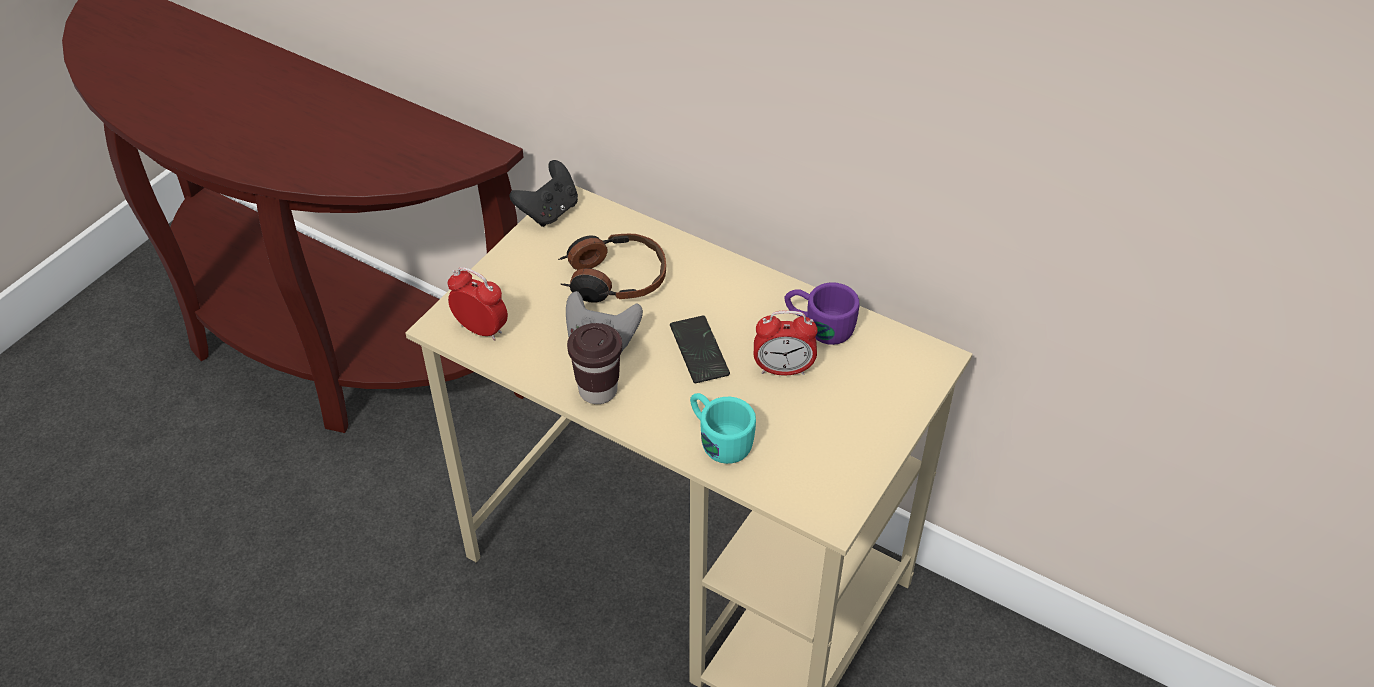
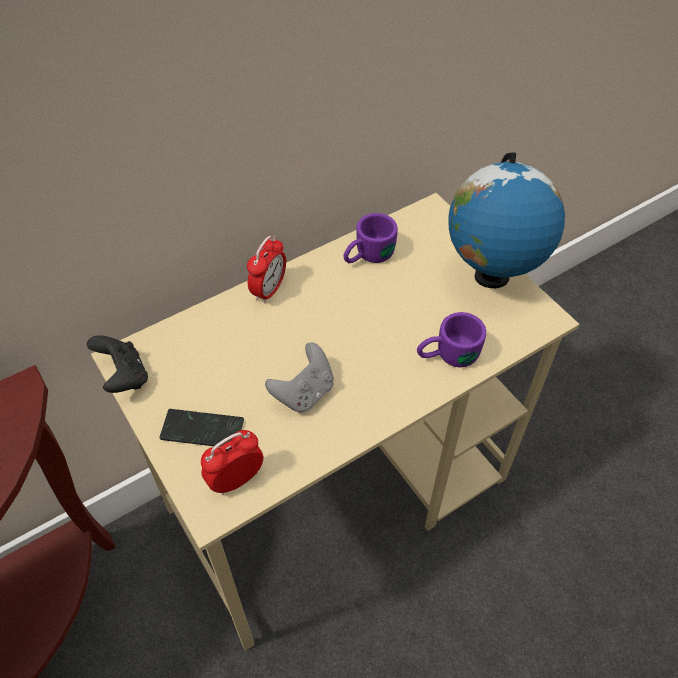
camera: 65 degrees left, 5 degrees up
headphones [558,234,666,303] -> none
brown cup [567,323,622,404] -> none
phone [670,315,730,383] -> phone moved to [159,409,244,447]
turquoise mug [690,393,756,464] -> purple mug [417,312,486,367]
alarm clock [754,310,818,376] -> alarm clock moved to [247,236,286,304]
none -> globe [448,152,565,288]

